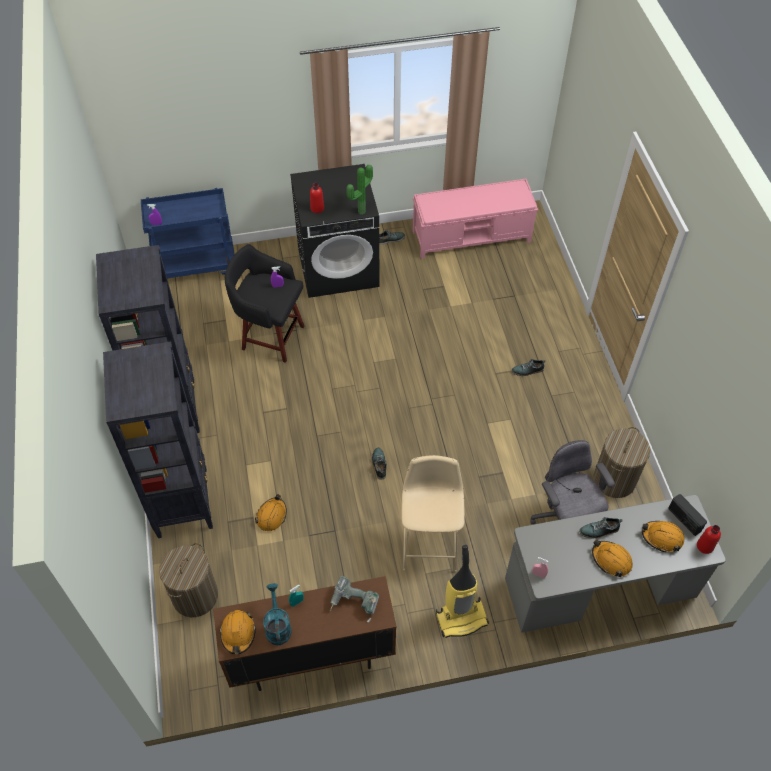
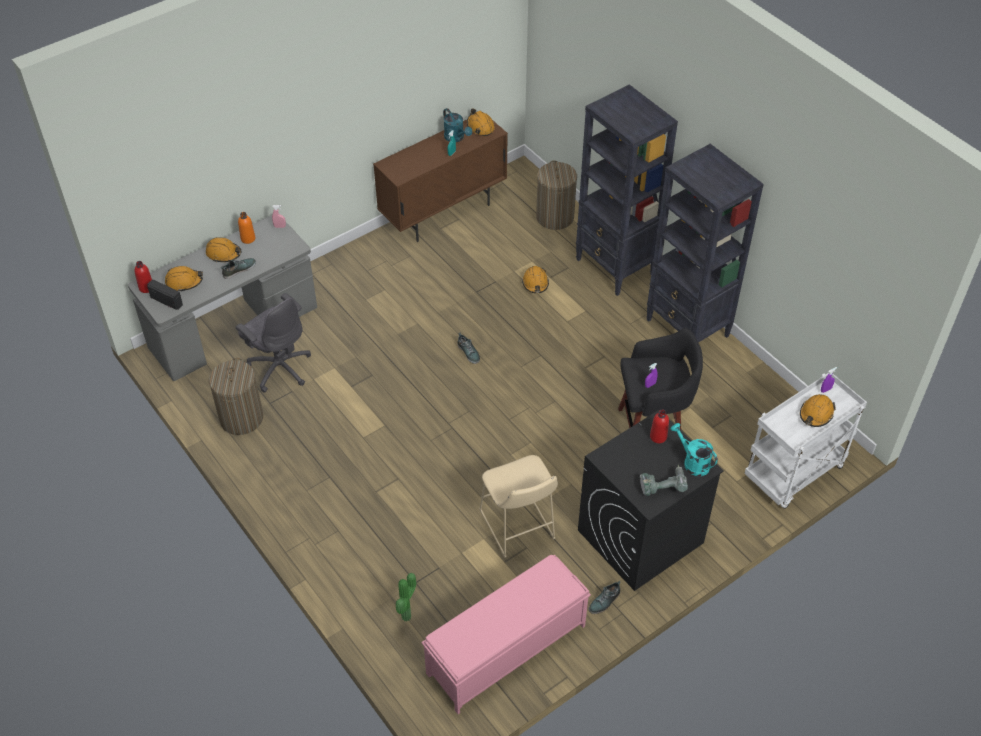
camera: 155 degrees right, 5 degrees down
blue cart [141,188,235,278] -> white cart [744,373,867,509]
power drill [330,576,379,622] -> power drill moved to [640,465,688,496]
potted plant [346,164,373,214] -> potted plant moved to [396,573,416,621]
beige stool [402,455,465,572] -> beige stool moved to [479,455,558,558]
vacuum cleaner [436,545,489,638] -> none
shoe [512,359,546,376] -> none
none -> orange bottle [238,212,255,244]
none -> turquoise watering can [671,423,718,476]
none -> orange hard hat [800,394,836,427]

